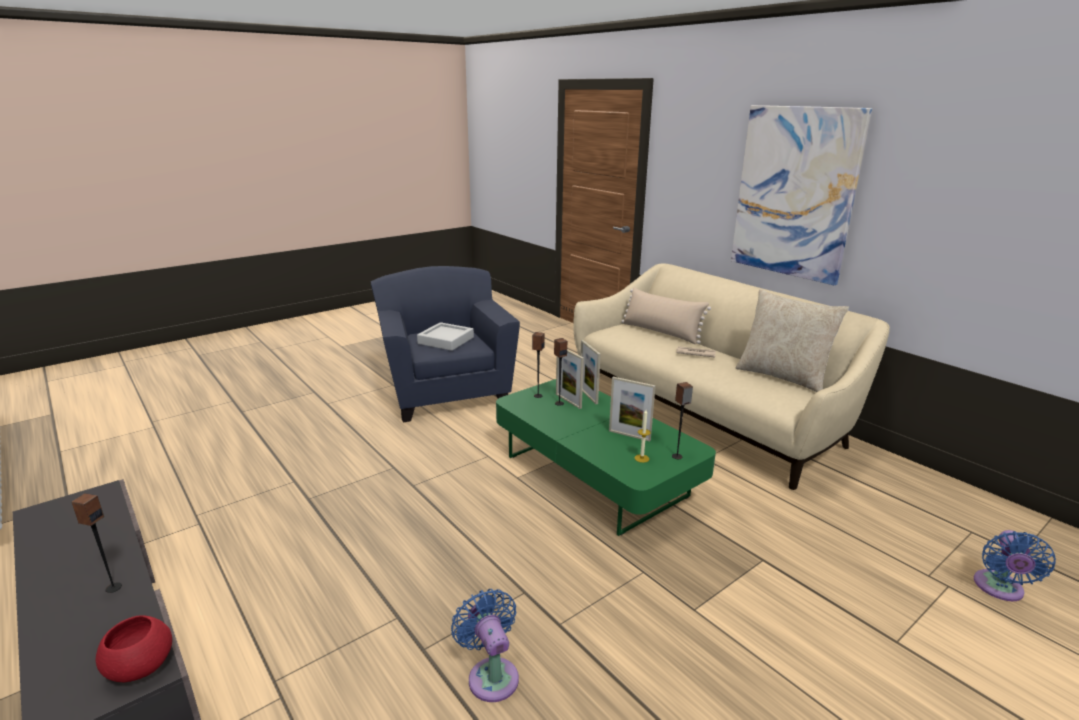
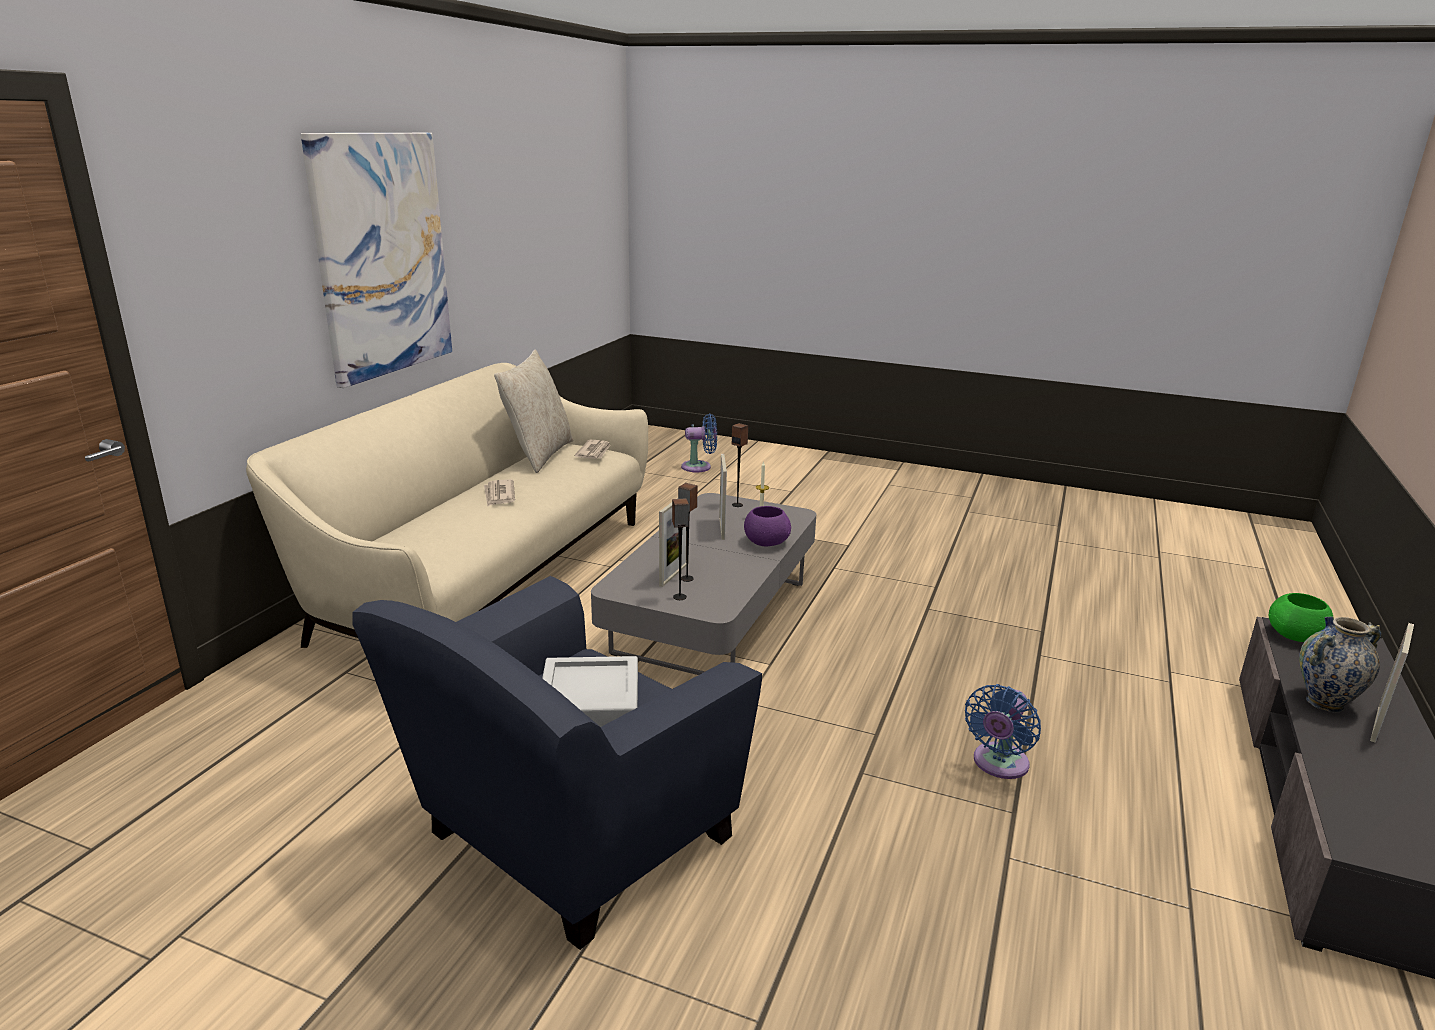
camera: 120 degrees left, 0 degrees up
speaker [71,493,122,593] -> vase [1299,616,1381,712]
red bowl [96,616,172,682] -> green bowl [1269,593,1334,642]
blue fan [451,589,519,702] -> blue fan moved to [965,684,1041,779]
green coffee table [496,379,716,536] -> grey coffee table [591,493,816,675]
picture frame [580,340,601,404] -> picture frame moved to [1370,623,1414,743]
beige pillow [621,287,711,344] -> none
none -> newspaper [575,440,611,459]
none -> purple bowl [744,506,791,547]

